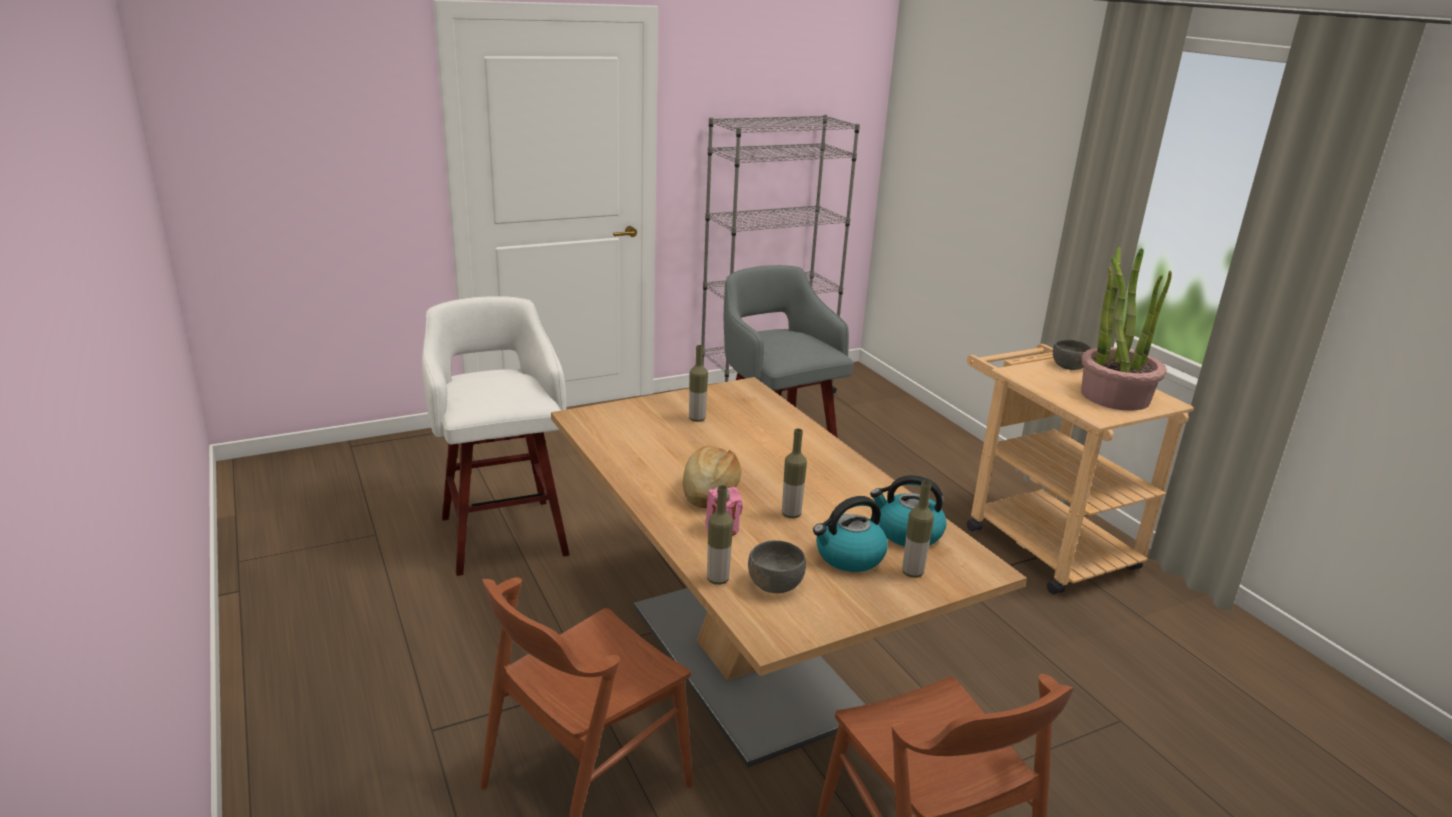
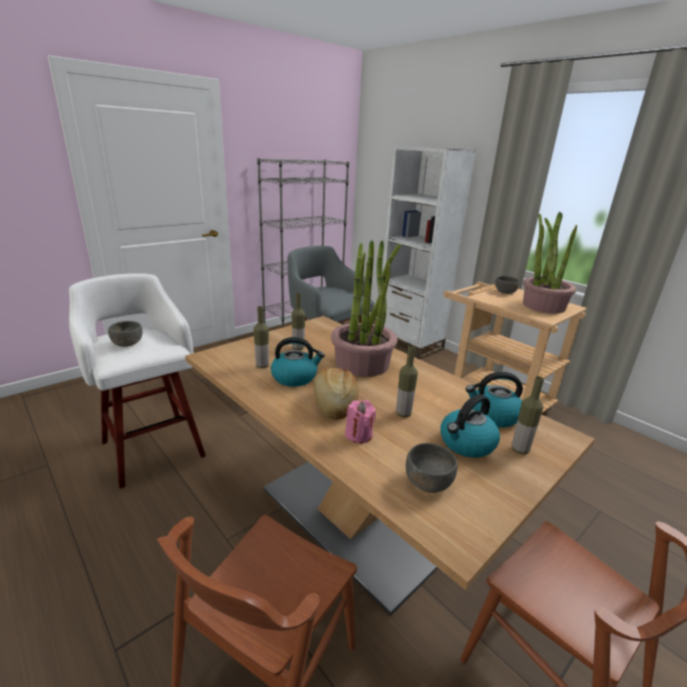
camera: 15 degrees left, 0 degrees up
bottle [707,485,733,585] -> bottle moved to [253,306,269,368]
none -> grey bowl [108,321,142,347]
none -> kettle [271,337,325,387]
none -> potted plant [331,240,401,377]
none -> white bookcase [383,146,476,359]

